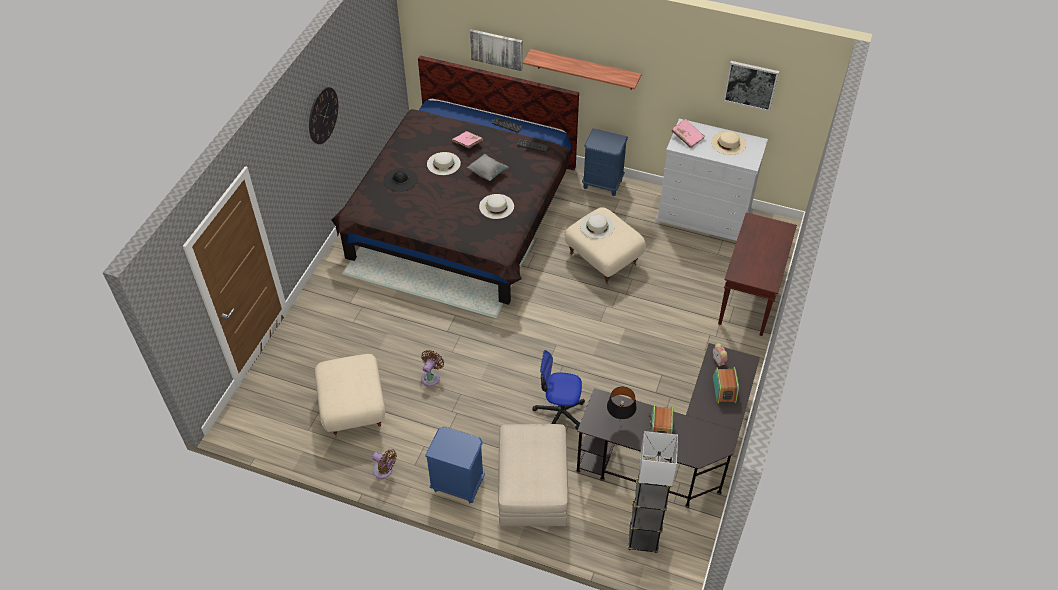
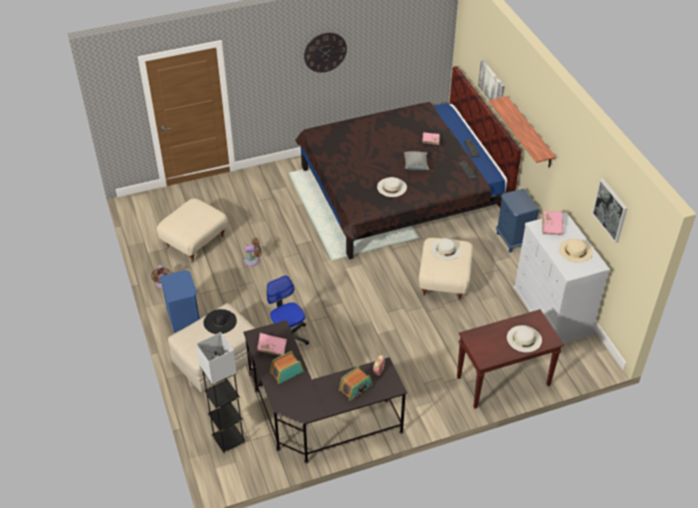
camera: 50 degrees right, 5 degrees down
black hat [383,168,418,192] -> black hat moved to [203,309,237,334]
white hat [427,152,461,175] -> white hat moved to [507,325,542,352]
black table lamp [607,387,637,419] -> pink book [257,333,287,357]

